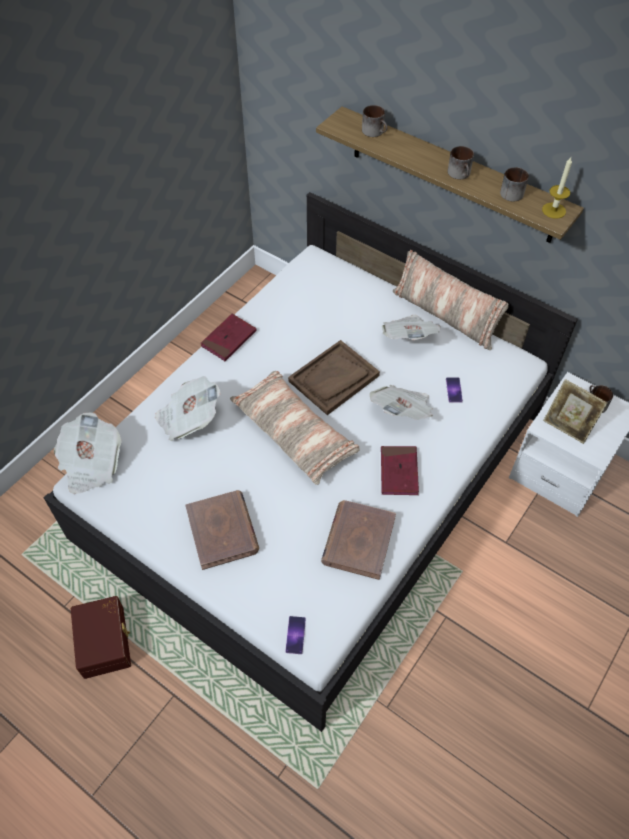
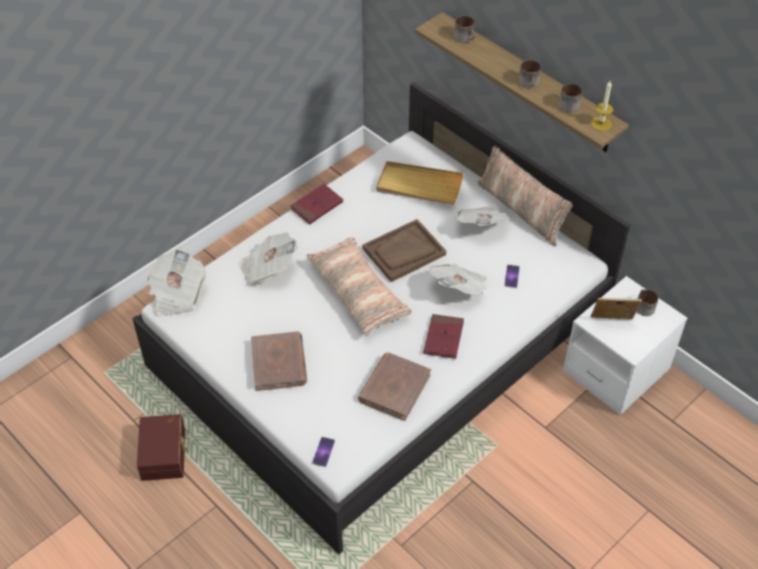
camera: 10 degrees right, 5 degrees down
picture frame [543,379,608,444] -> picture frame turned 135 degrees clockwise [591,298,642,319]
none -> beige tray [376,161,464,205]

